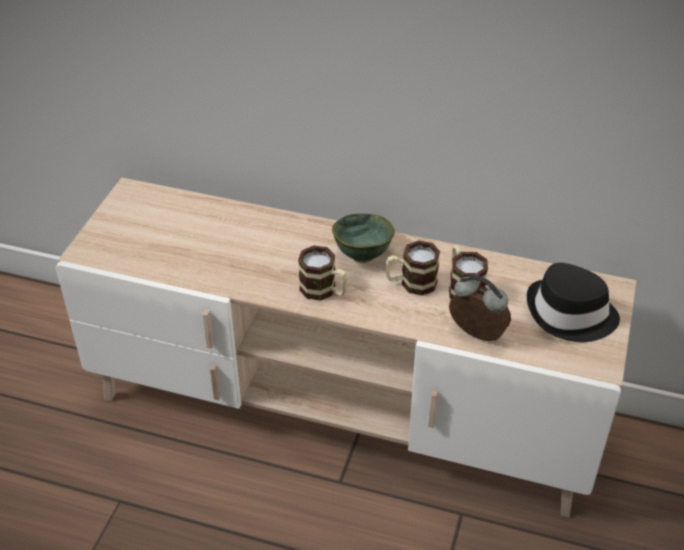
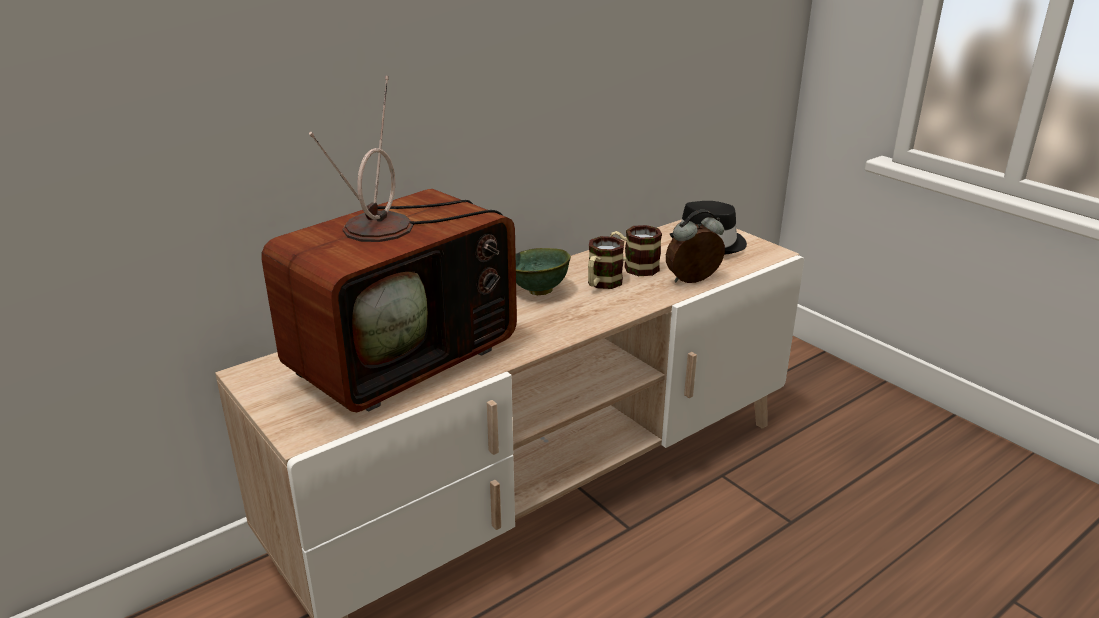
camera: 55 degrees left, 15 degrees down
mug [298,245,347,301] -> none
none -> television [261,76,517,412]

